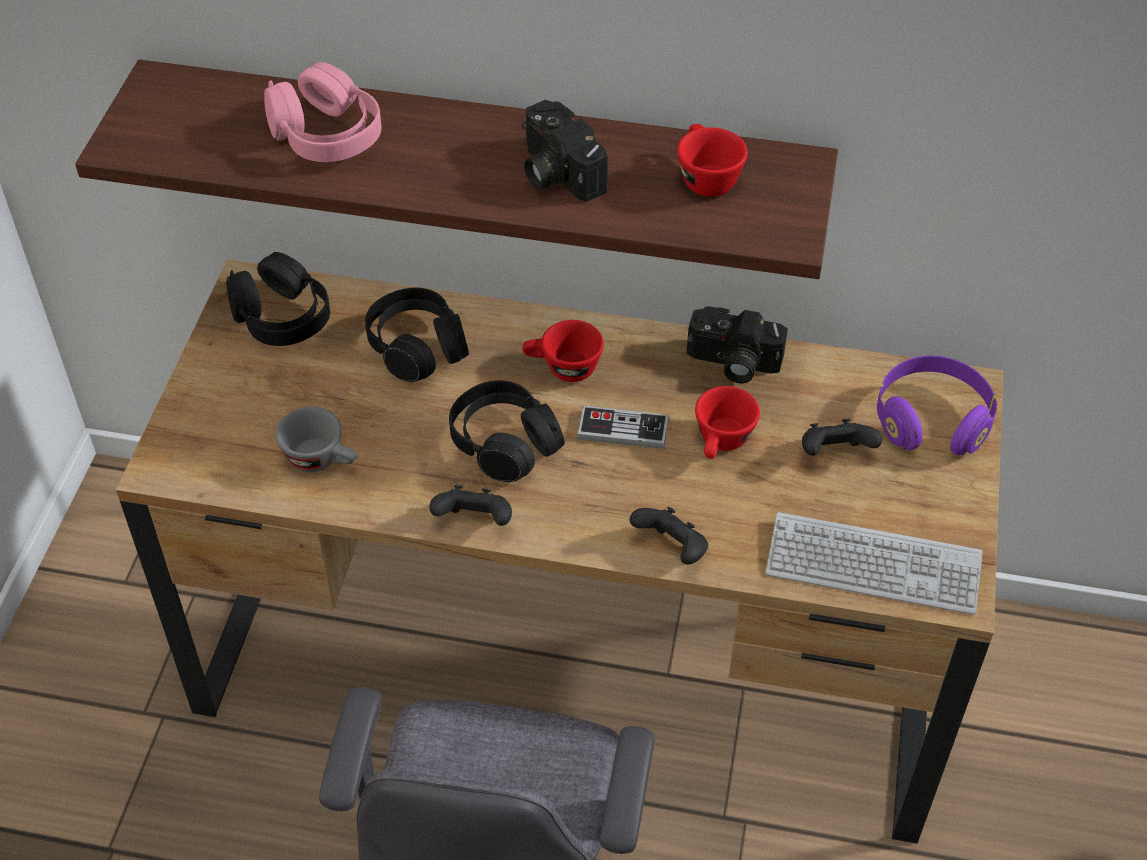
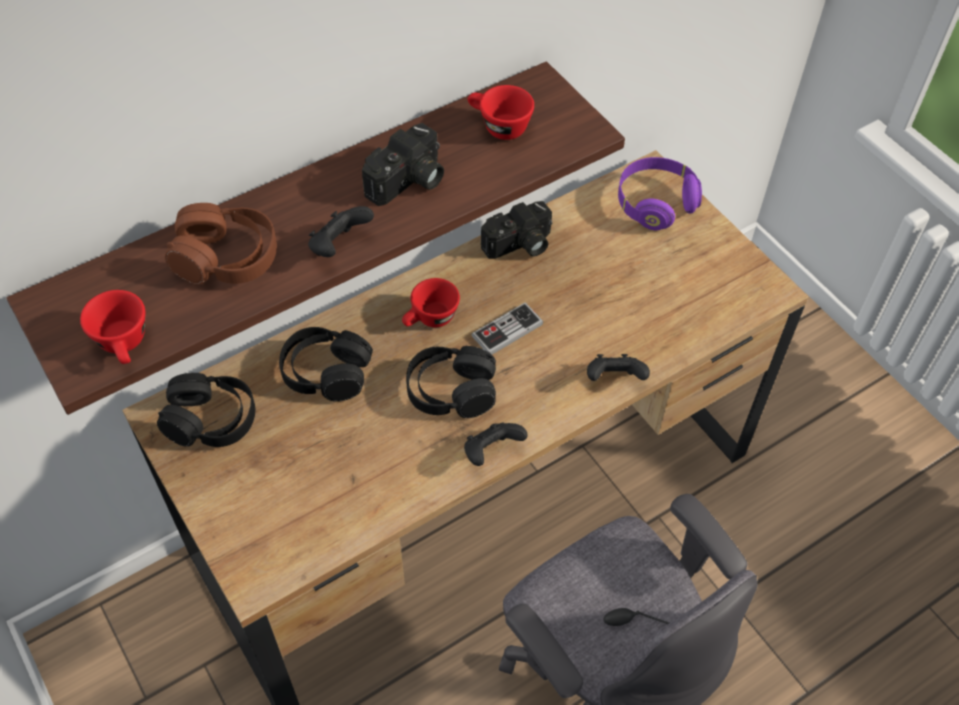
camera: 45 degrees left, 5 degrees up
pink headphones [264,62,381,162] -> brown headphones [165,203,277,285]
grey cup [275,407,357,472] -> none
camera [522,100,608,202] -> camera turned 60 degrees counterclockwise [362,123,444,206]
red cup [695,386,760,459] -> red cup moved to [80,290,145,364]
keyboard [765,512,983,615] -> none
black game controller [802,419,882,456] -> black game controller moved to [308,206,374,257]

